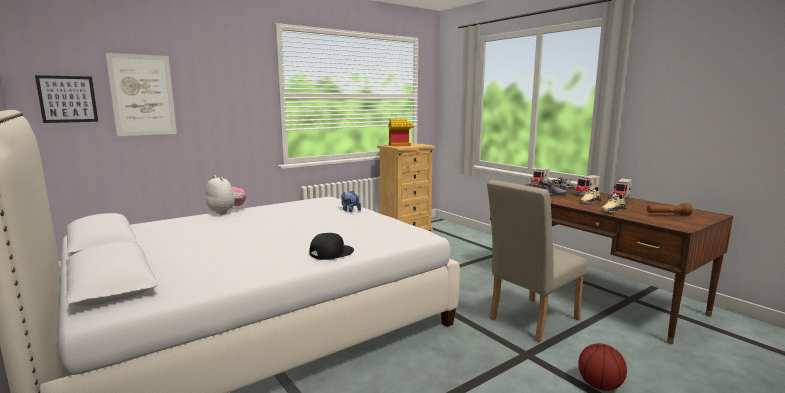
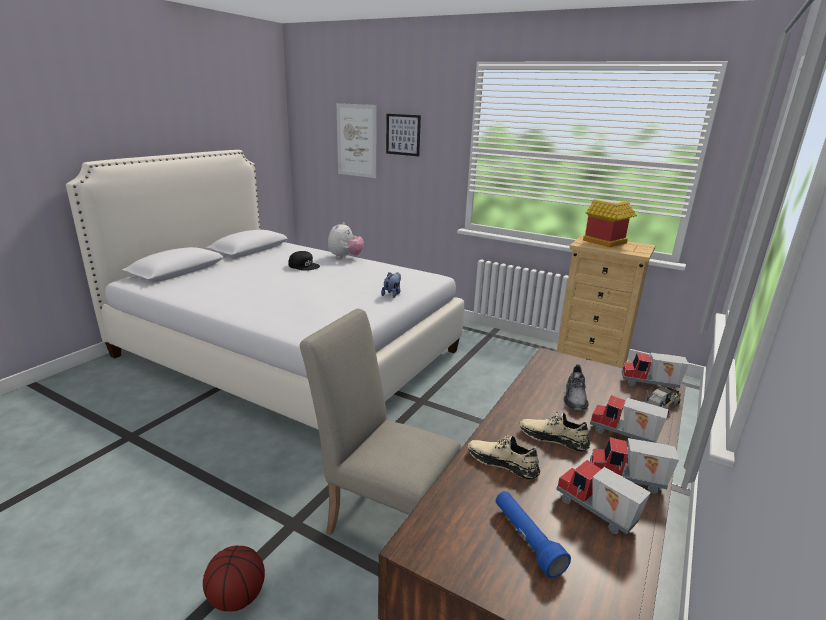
camera: 65 degrees right, 10 degrees up
picture [35,75,98,123] -> picture moved to [386,114,421,156]
black cap [309,233,354,260] -> black cap moved to [288,251,320,271]
brown flashlight [647,203,693,215] -> blue flashlight [496,491,571,578]
none -> toy truck [556,460,651,534]

